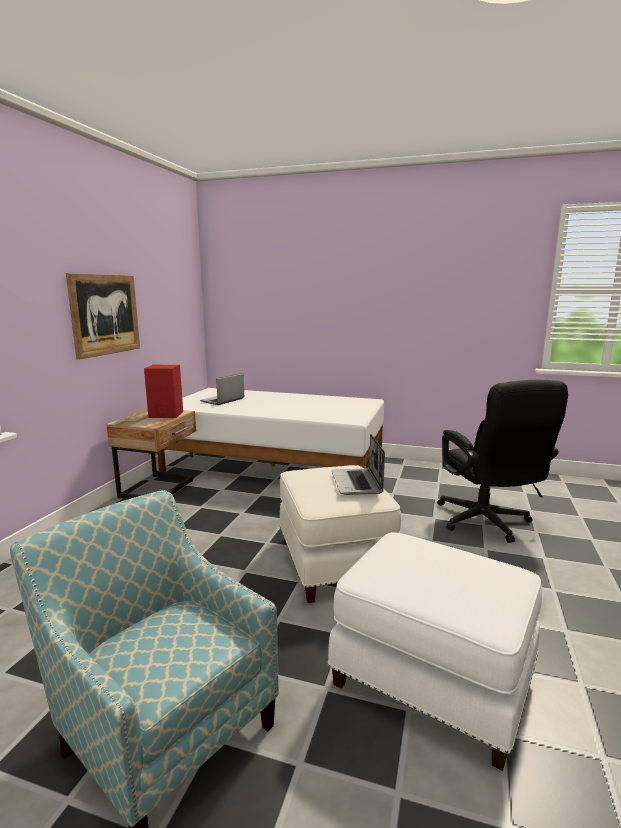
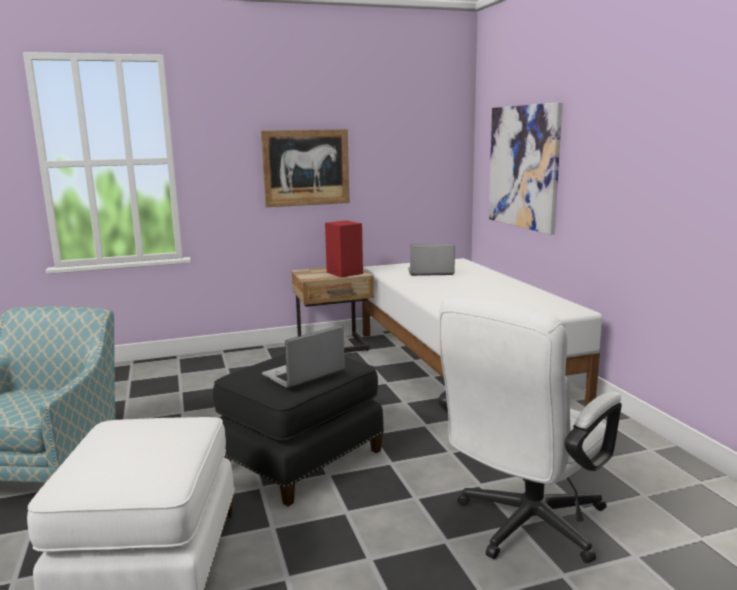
camera: 55 degrees right, 0 degrees up
white ottoman [279,465,401,603] -> black ottoman [213,354,384,506]
black office chair [437,380,568,543] -> white office chair [438,296,622,563]
none -> picture [489,102,562,235]

